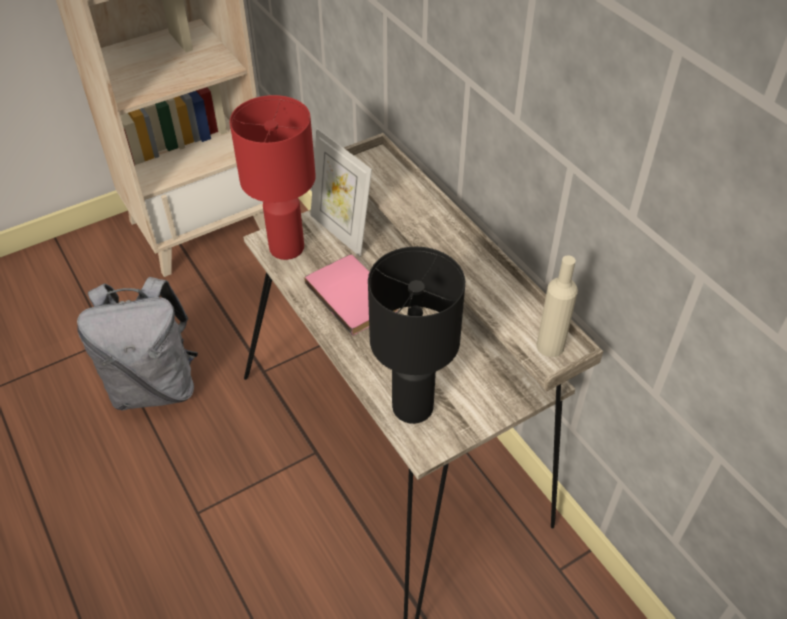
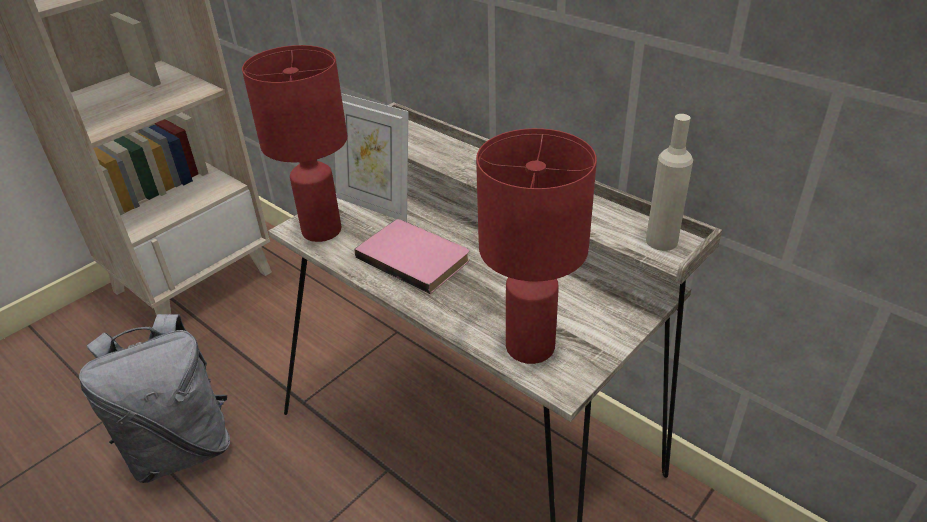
camera: 15 degrees left, 10 degrees down
black table lamp [368,247,465,424] -> red table lamp [476,128,597,364]

